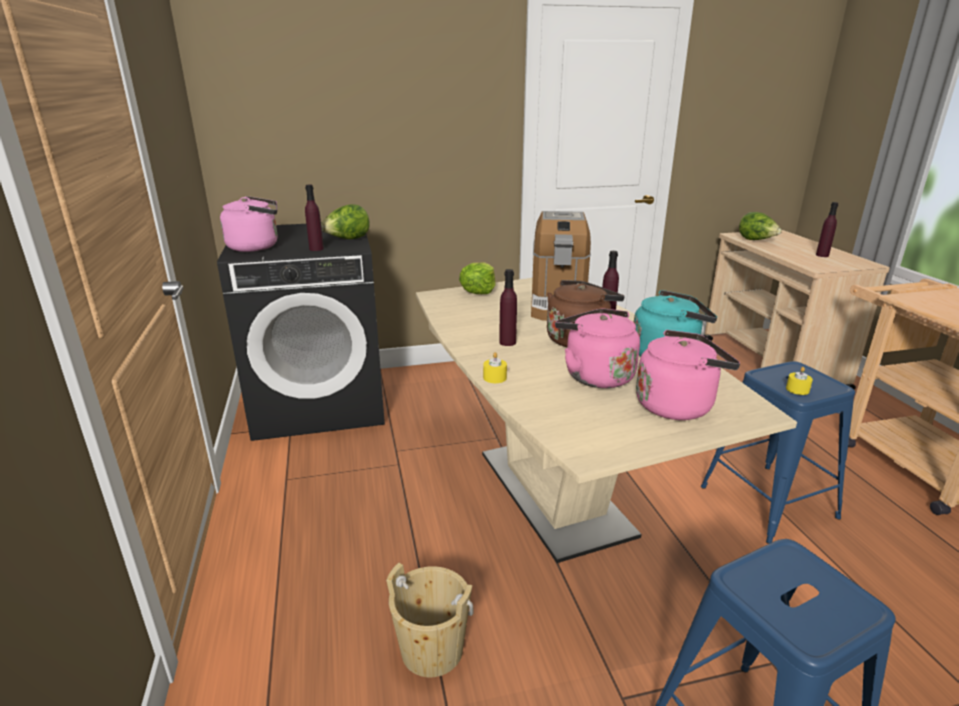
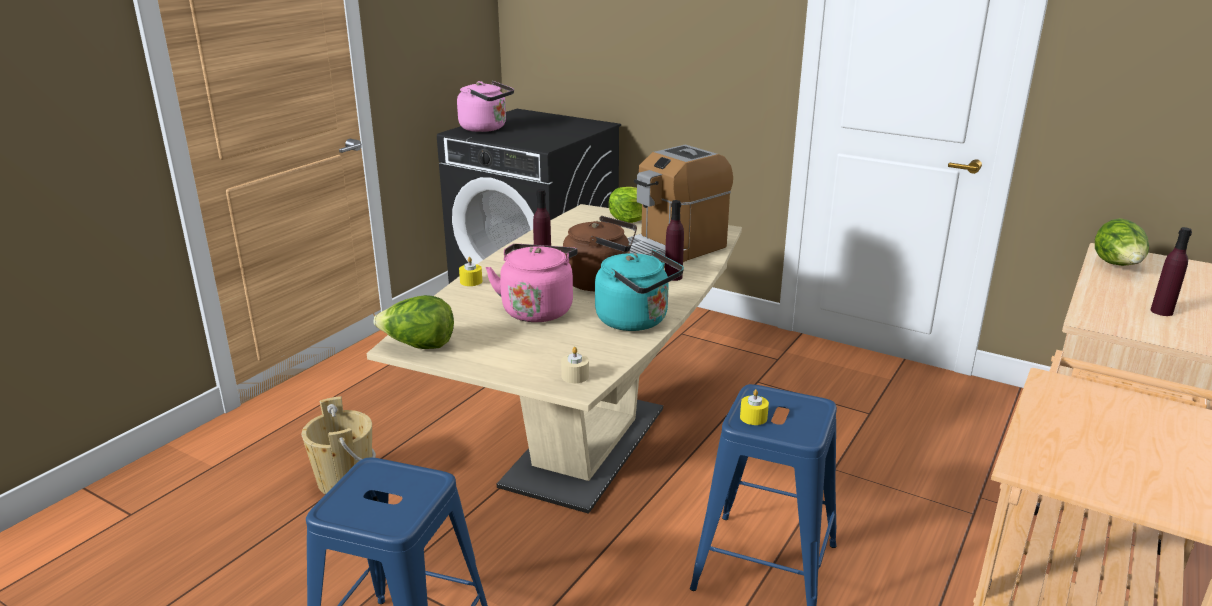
camera: 45 degrees right, 0 degrees up
purple bottle [305,185,324,251] -> none
lettuce [321,204,370,239] -> lettuce moved to [374,295,454,349]
pink kettle [636,330,740,420] -> none
none -> beige candle [561,347,589,383]

